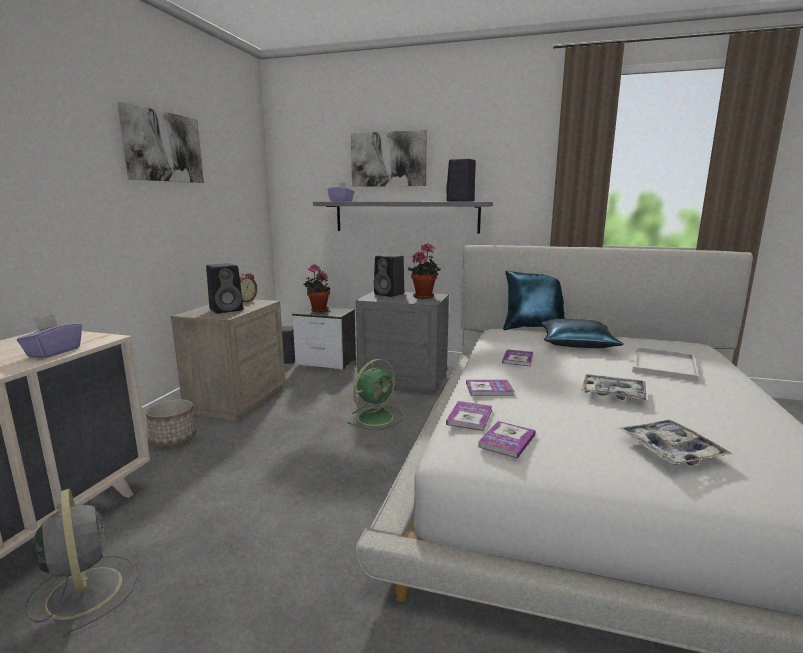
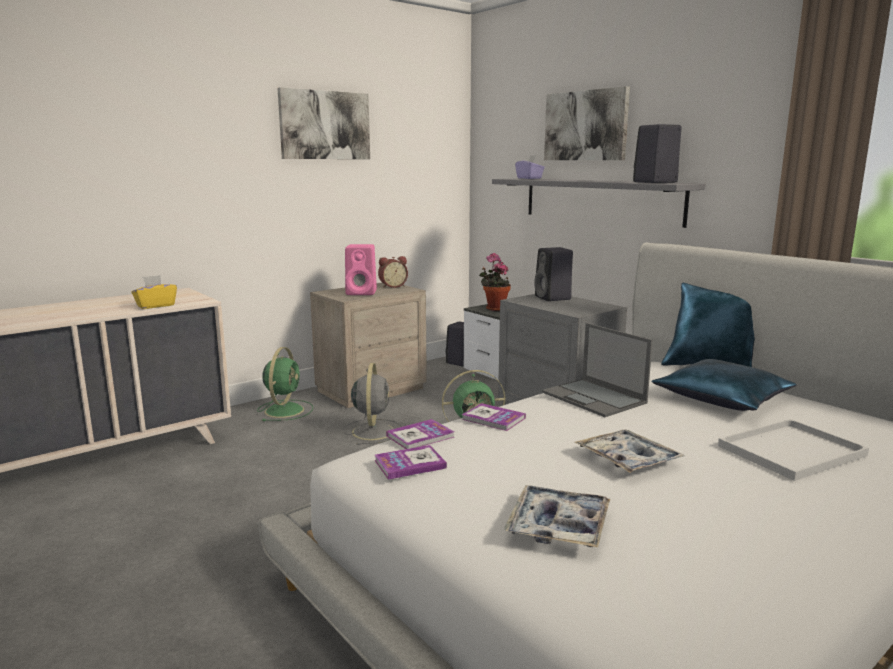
camera: 35 degrees right, 0 degrees up
purple tissue box [17,314,82,358] -> yellow tissue box [131,275,177,309]
grey fan [24,489,137,637] -> grey fan moved to [343,363,402,445]
planter [146,399,196,447] -> green fan [257,347,313,421]
black speaker [206,263,243,313] -> pink speaker [345,244,377,295]
potted plant [408,243,441,299] -> none
book [502,349,533,366] -> laptop [542,323,653,417]

